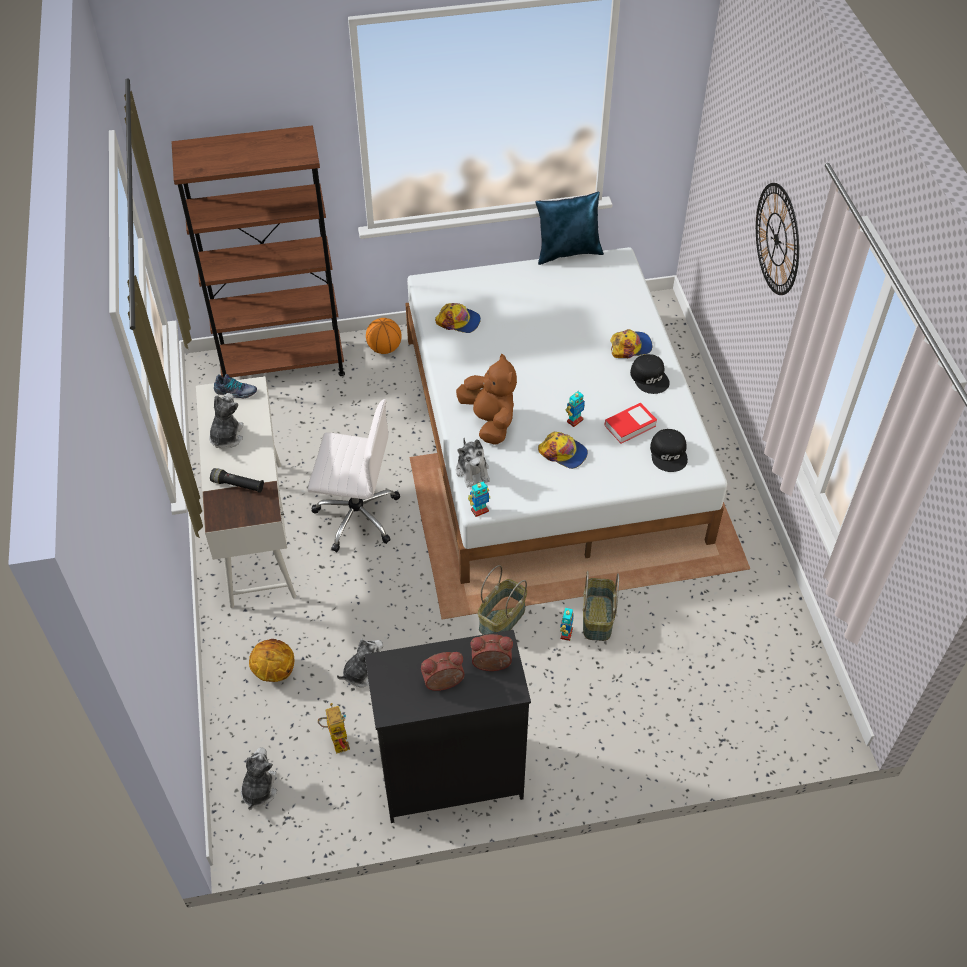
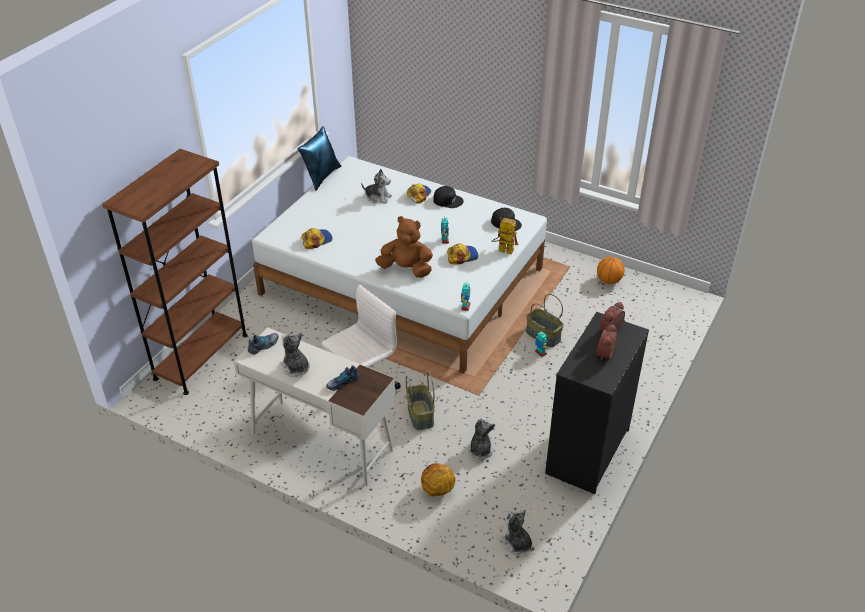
camera: 50 degrees left, 10 degrees down
black flashlight [210,468,264,493] -> shoe [326,366,360,391]
toy robot [318,703,350,754] -> toy robot moved to [492,217,519,254]
basketball [366,318,402,354] -> basketball moved to [597,257,624,284]
plush toy [456,438,490,488] -> plush toy moved to [361,169,392,204]
basket [478,565,527,635] -> basket moved to [406,372,435,430]
book [605,403,657,444] -> none
wall clock [756,183,799,295] -> none

